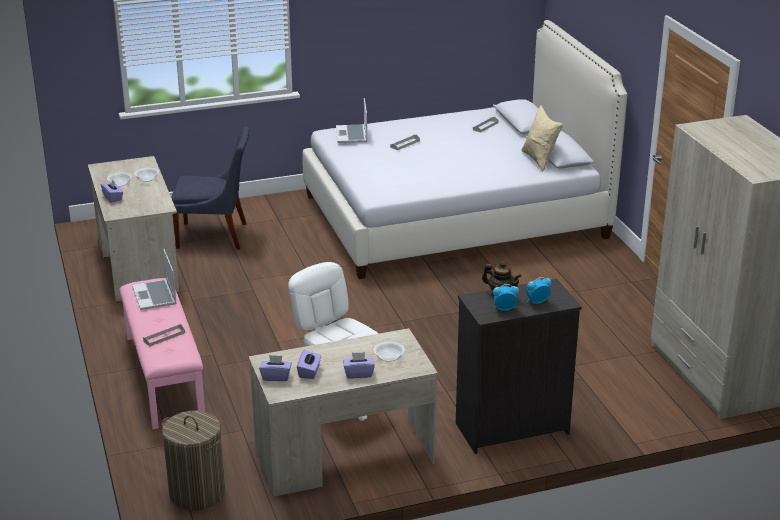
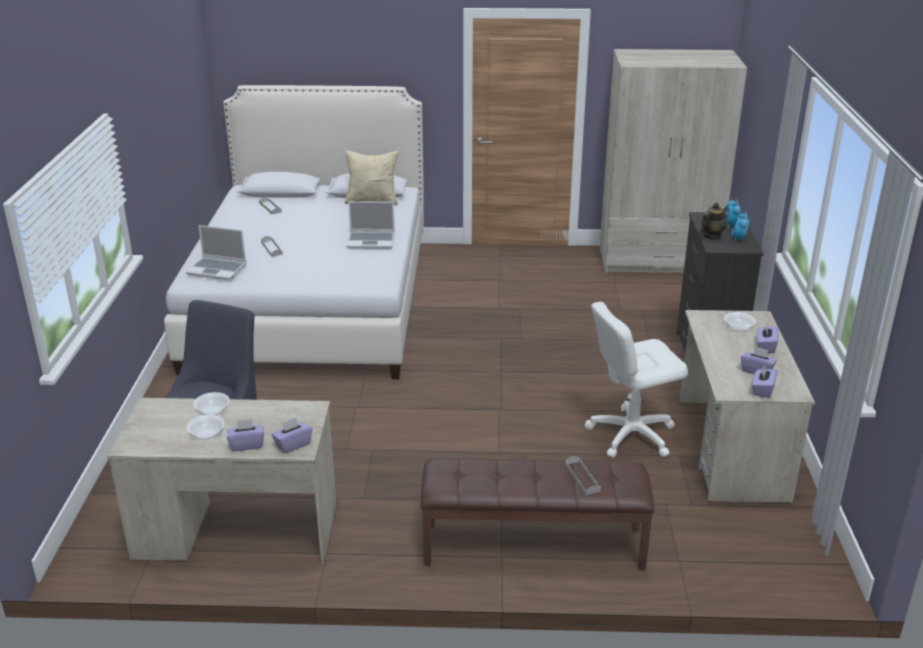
camera: 70 degrees left, 0 degrees up
pink bench [119,278,205,429] -> brown bench [421,458,654,571]
laptop [132,249,177,310] -> laptop moved to [346,201,395,249]
laundry basket [162,411,225,510] -> none
none -> purple tissue box [271,418,313,453]

